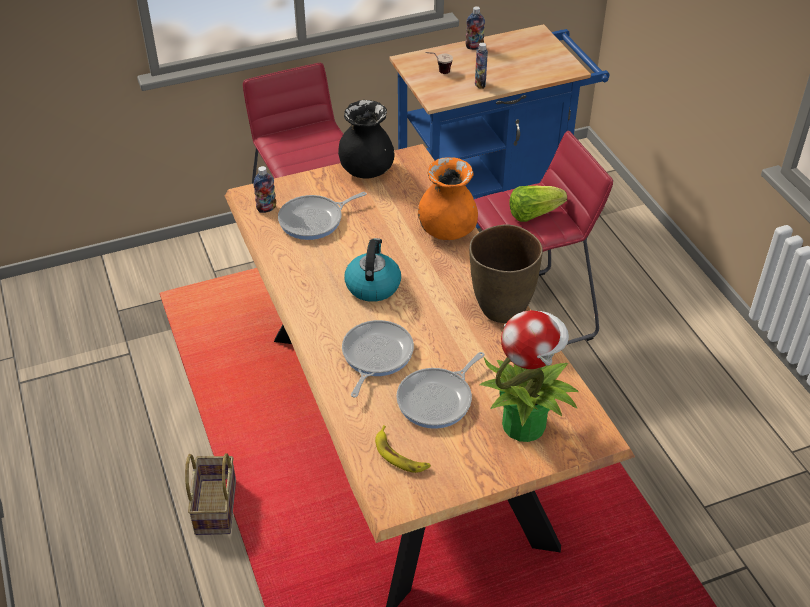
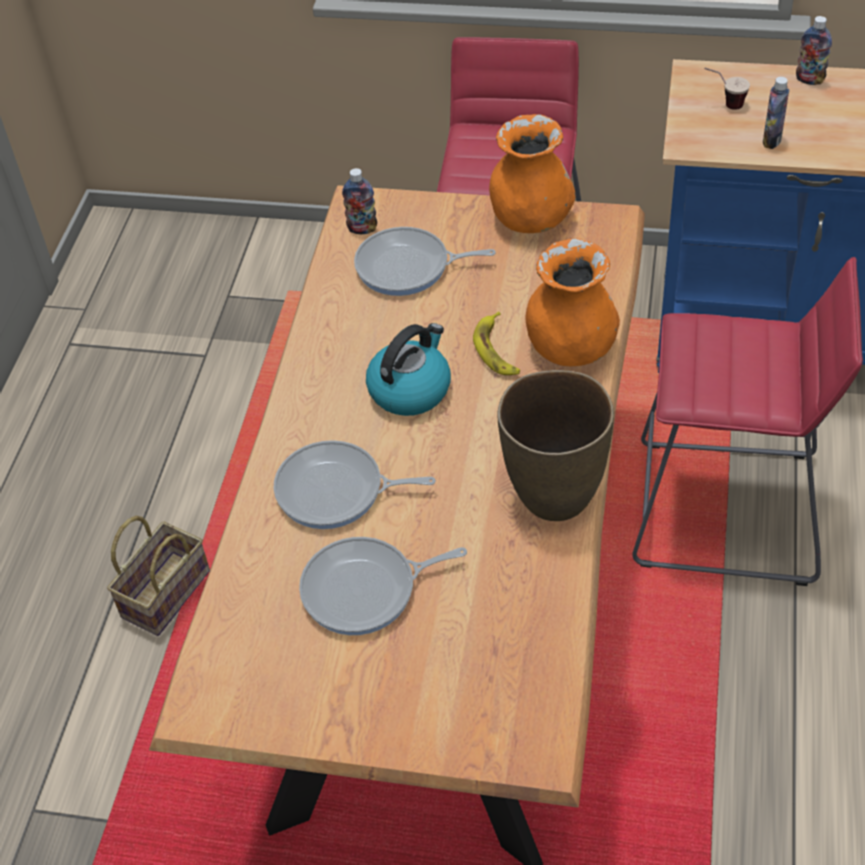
camera: 35 degrees right, 5 degrees up
black vase [338,100,395,179] -> orange vase [489,114,576,233]
frying pan [342,320,414,397] -> frying pan turned 135 degrees counterclockwise [274,440,436,529]
banana [375,425,431,473] -> banana moved to [473,311,520,375]
potted plant [480,310,579,442] -> none
lettuce [509,186,567,222] -> none

